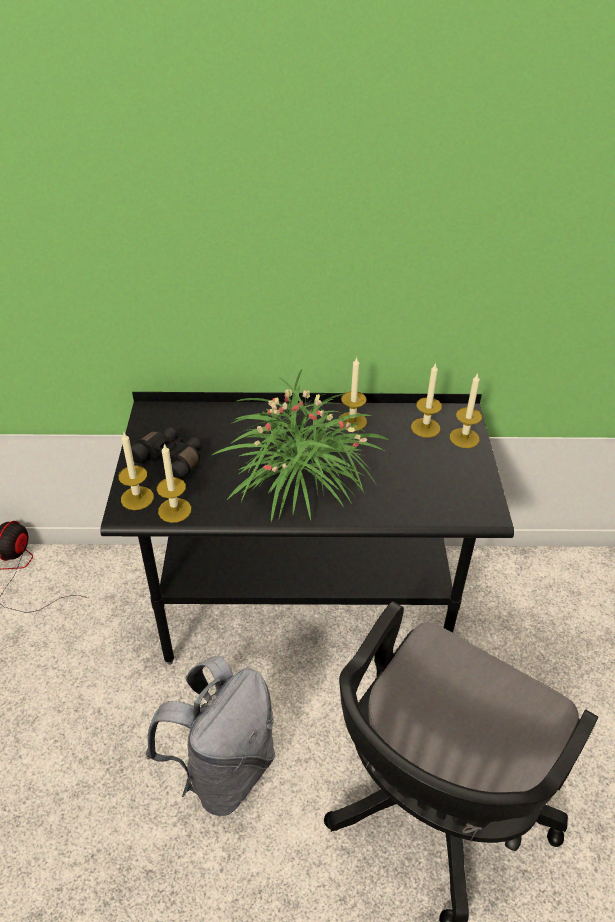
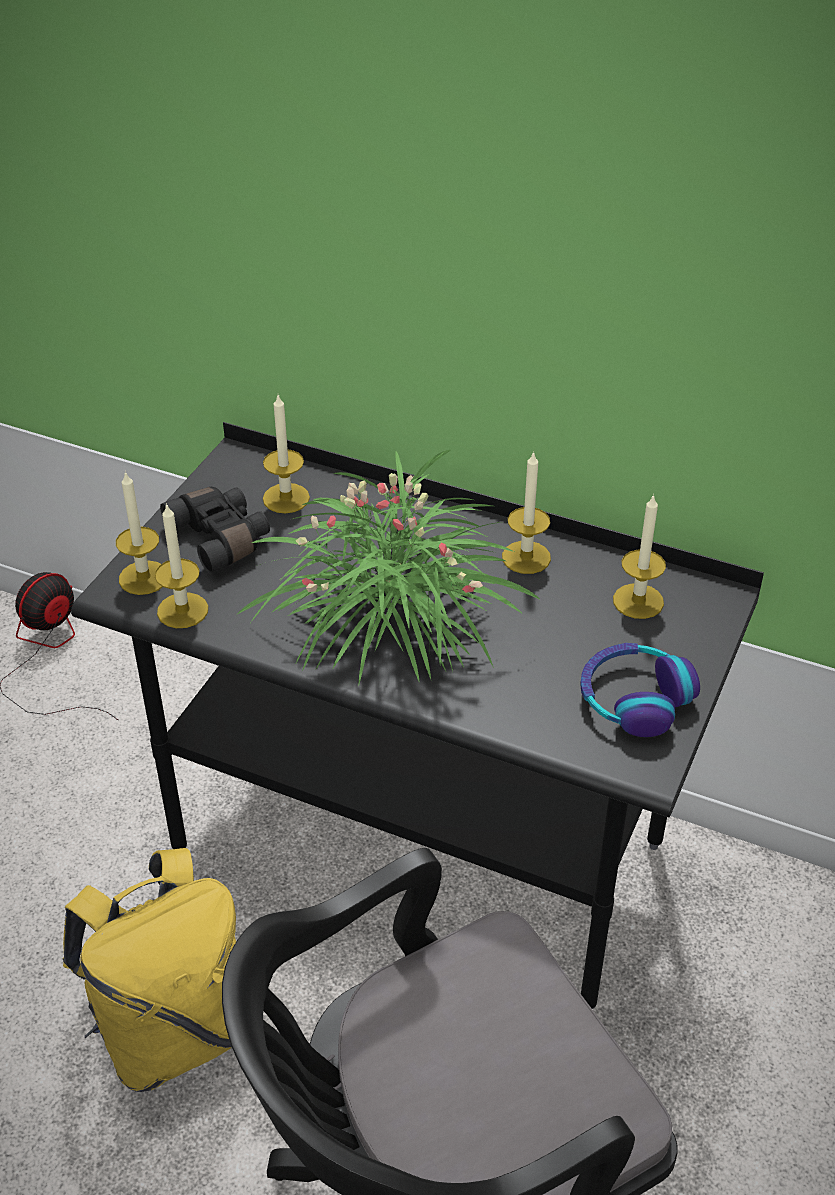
camera: 25 degrees right, 0 degrees up
grey backpack [146,656,275,816] -> yellow backpack [63,848,236,1092]
candle [450,373,482,448] -> candle moved to [263,395,310,513]
none -> headphones [580,643,700,737]

